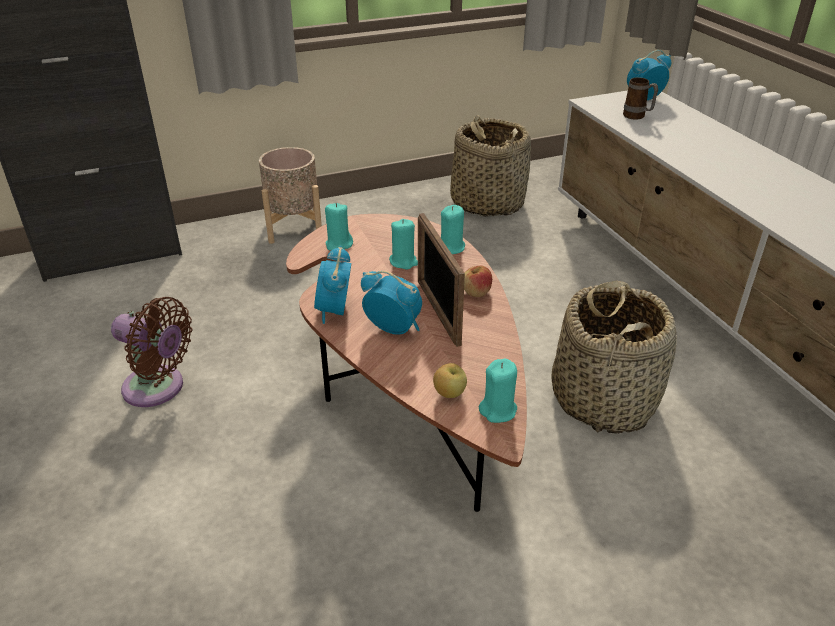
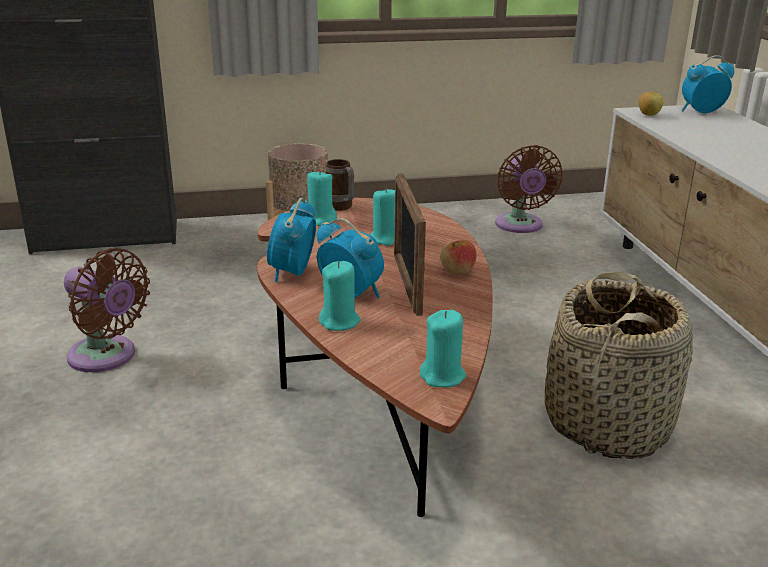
camera: 10 degrees right, 10 degrees down
apple [433,363,467,398] -> apple moved to [639,92,664,116]
turquoise candle [441,205,465,254] -> turquoise candle moved to [319,261,361,331]
basket [450,115,531,217] -> brown fan [495,145,563,233]
mug [623,77,658,120] -> mug moved to [326,159,354,211]

